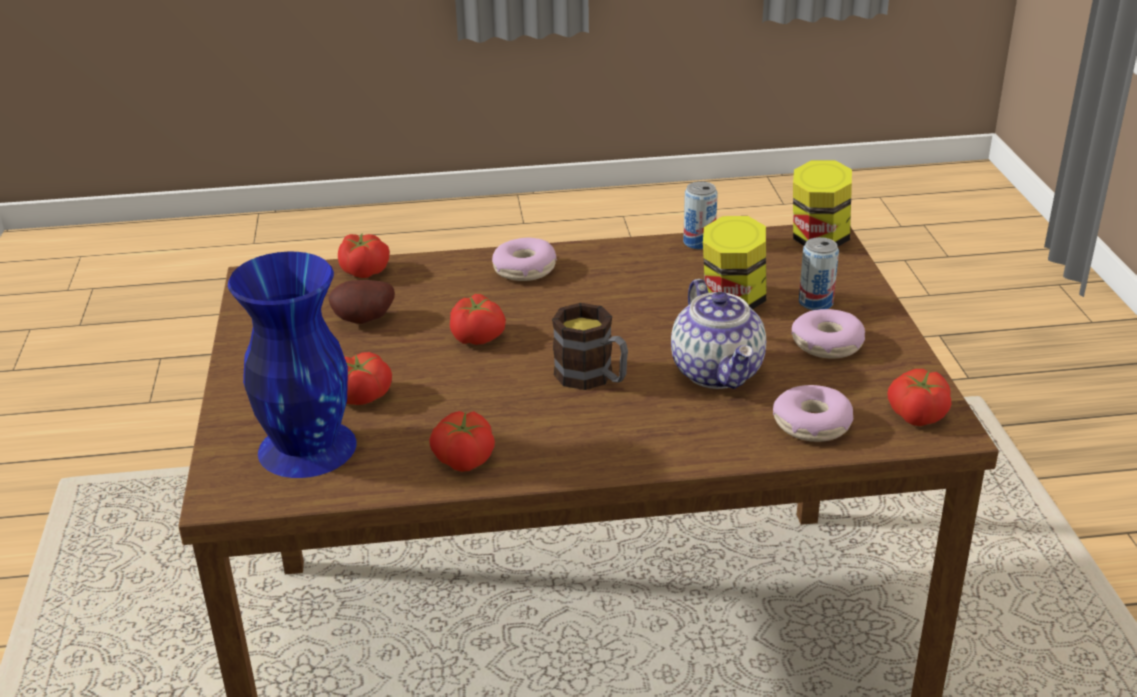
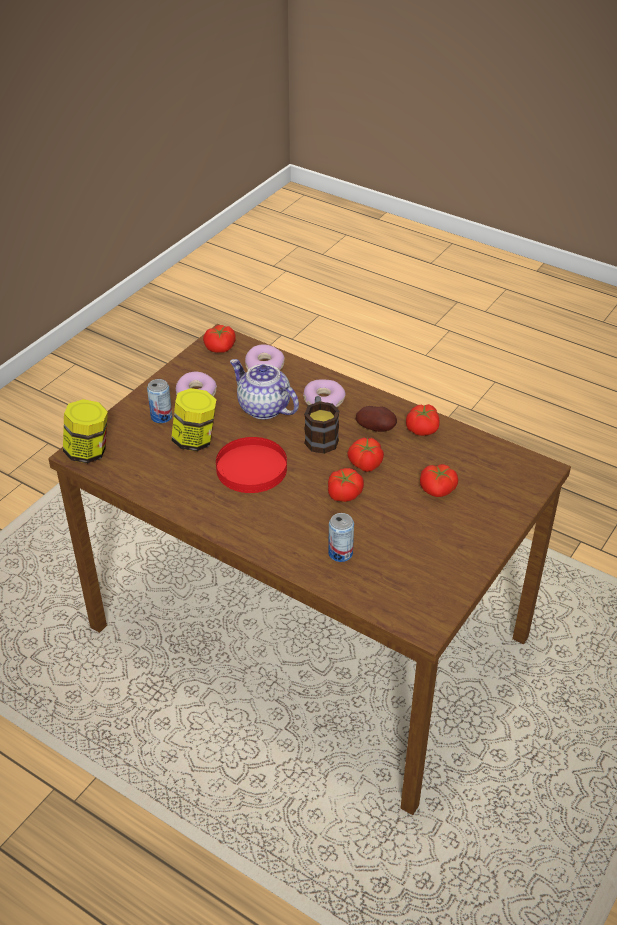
camera: 140 degrees left, 10 degrees up
blue vase [228,252,356,478] -> none
potato [328,280,395,324] -> potato moved to [356,406,397,432]
tomato [338,234,390,278] -> tomato moved to [348,438,384,472]
donut [492,237,557,281] -> donut moved to [303,379,346,408]
teapot [671,279,766,389] -> teapot turned 75 degrees counterclockwise [230,359,299,419]
can [683,181,718,250] -> can moved to [328,513,354,562]
none -> red plate [216,437,287,493]

